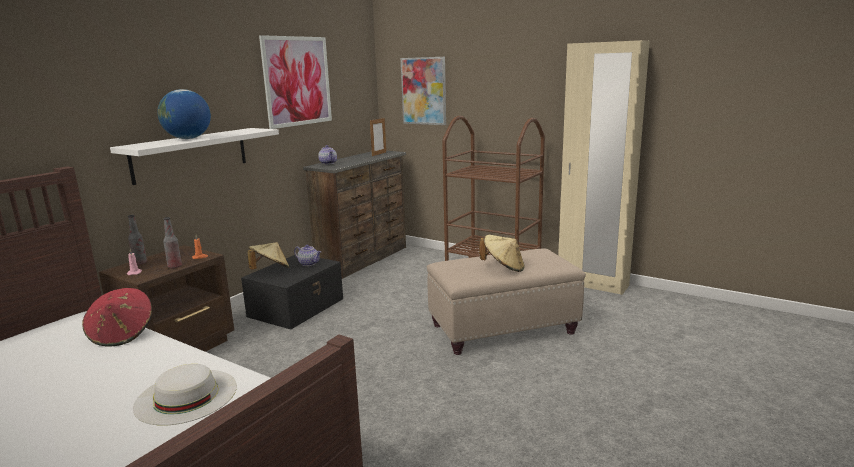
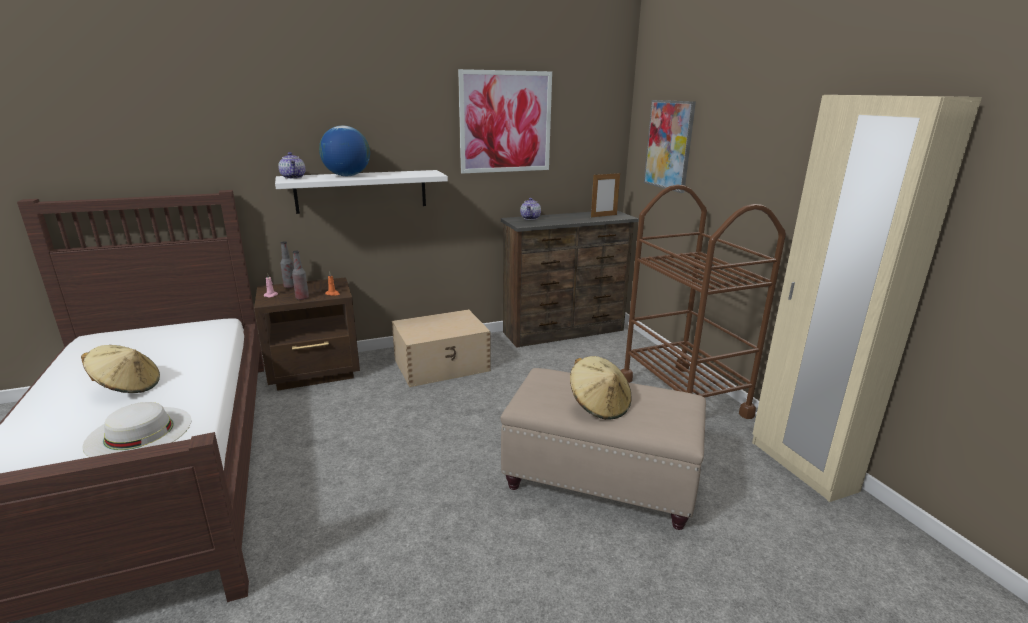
camera: 35 degrees right, 5 degrees up
red hat [82,288,152,347] -> none
black storage box [241,254,343,329] -> beige storage box [392,309,491,387]
beige hat [247,242,290,270] -> beige hat moved to [81,345,160,393]
teapot [294,245,321,266] -> teapot moved to [278,152,305,179]

